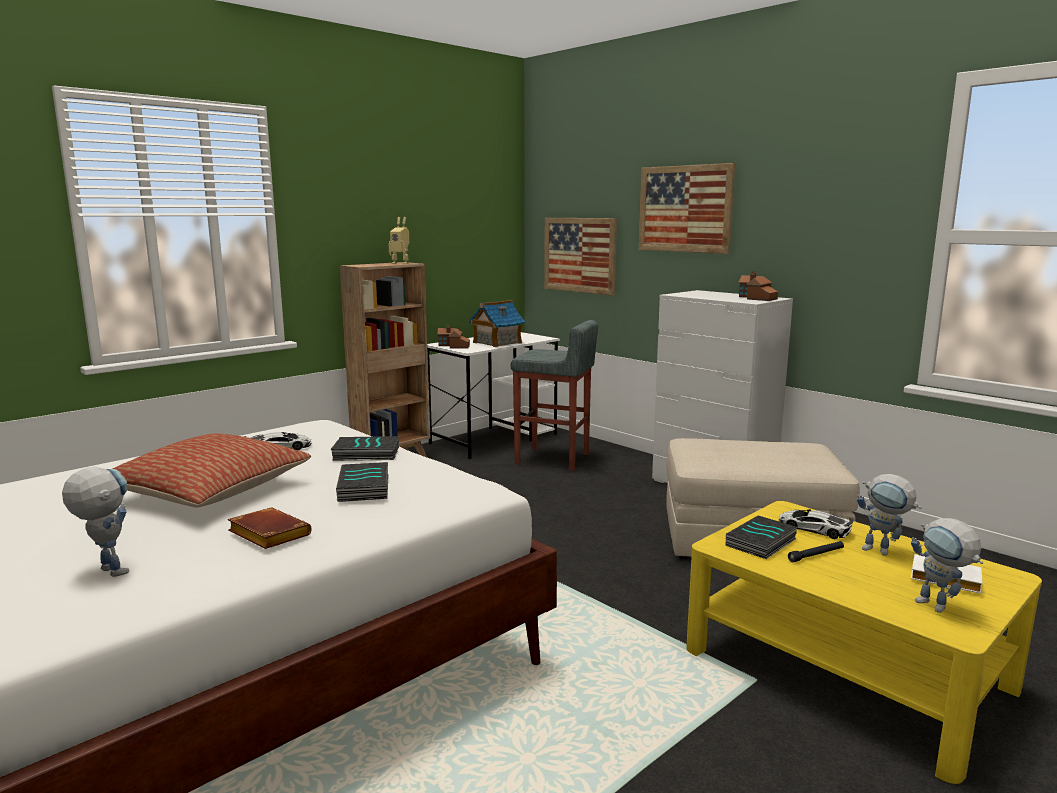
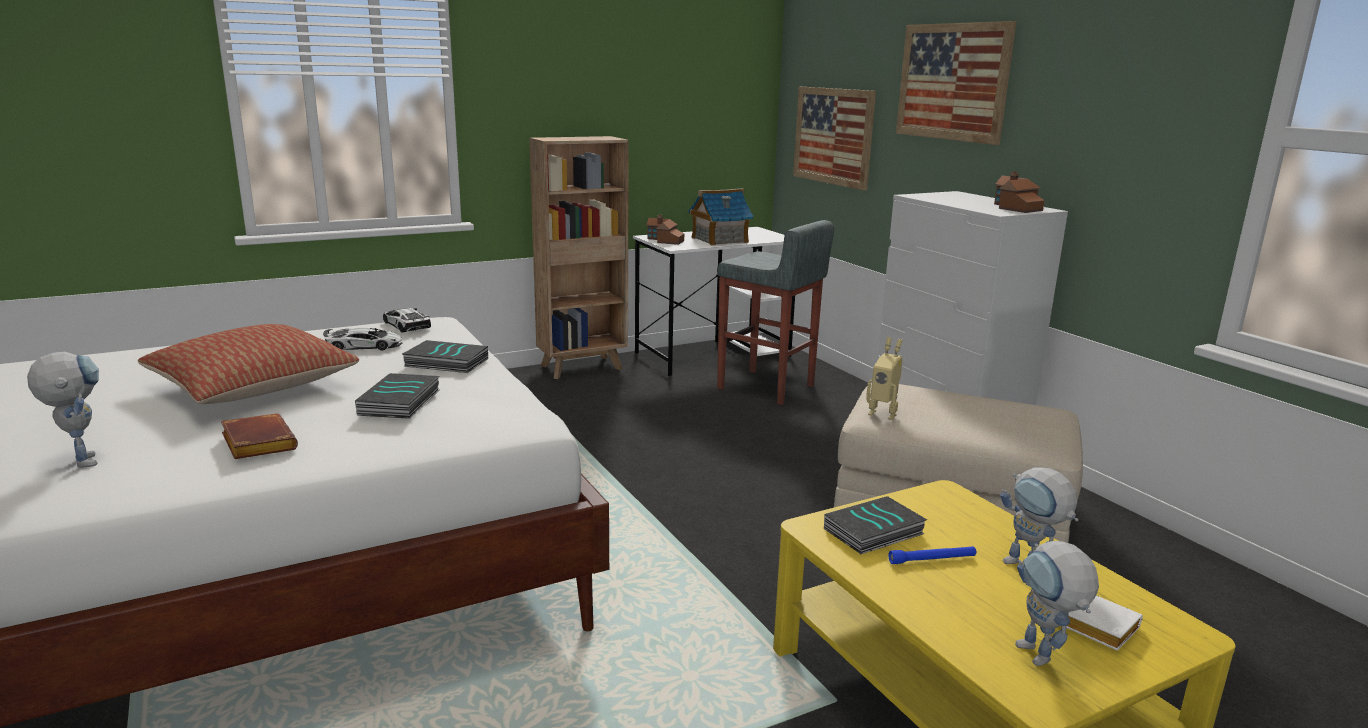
camera: 15 degrees right, 5 degrees up
toy robot [388,217,409,264] -> toy robot moved to [866,337,903,420]
toy car [779,509,853,539] -> toy car moved to [383,308,431,333]
black flashlight [788,541,844,562] -> blue flashlight [888,546,976,564]

